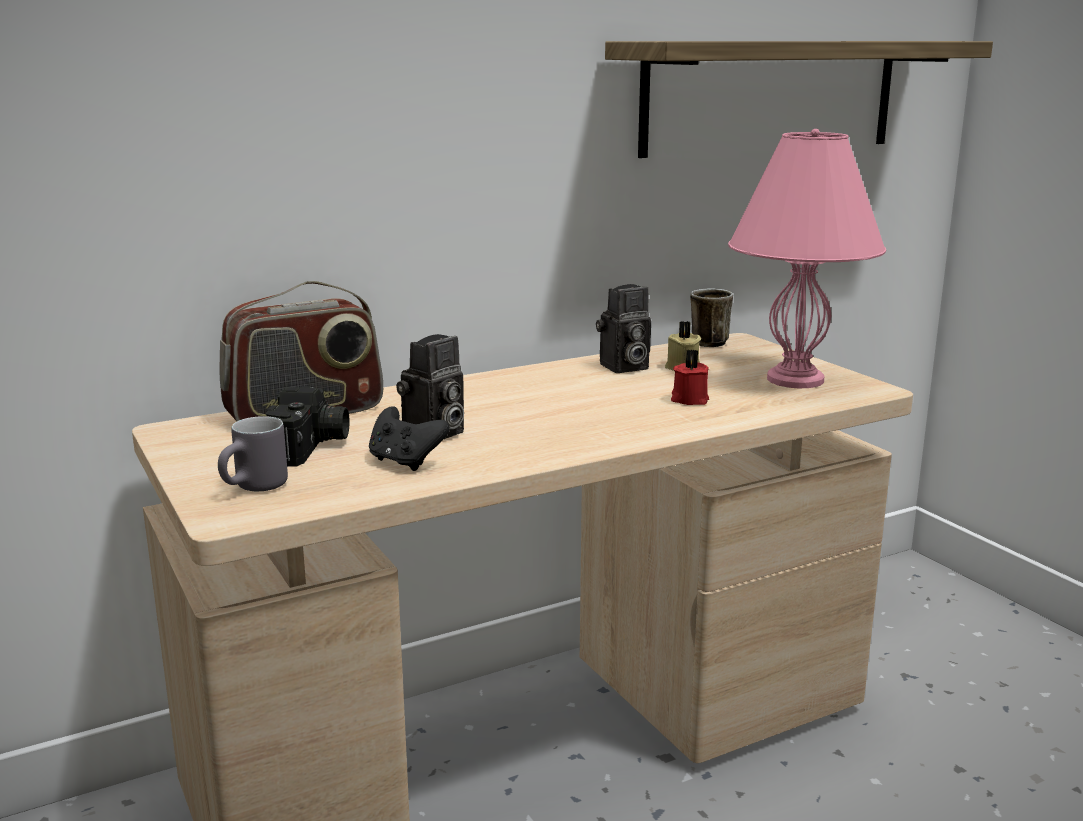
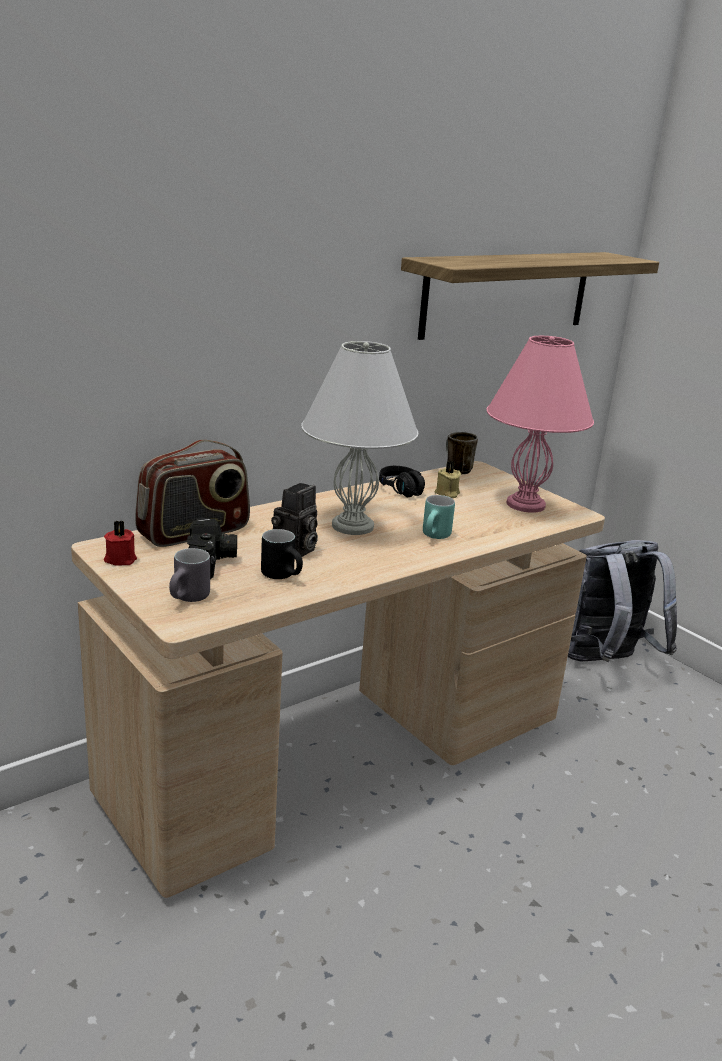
camera: 10 degrees left, 5 degrees up
black game controller [369,406,450,471] -> black mug [261,529,303,579]
camera [596,284,651,373] -> black headphones [379,466,425,497]
red candle [671,349,709,405] -> red candle moved to [104,521,137,566]
none -> white table lamp [301,341,418,535]
none -> turquoise mug [423,495,455,539]
none -> grey backpack [568,540,677,662]

